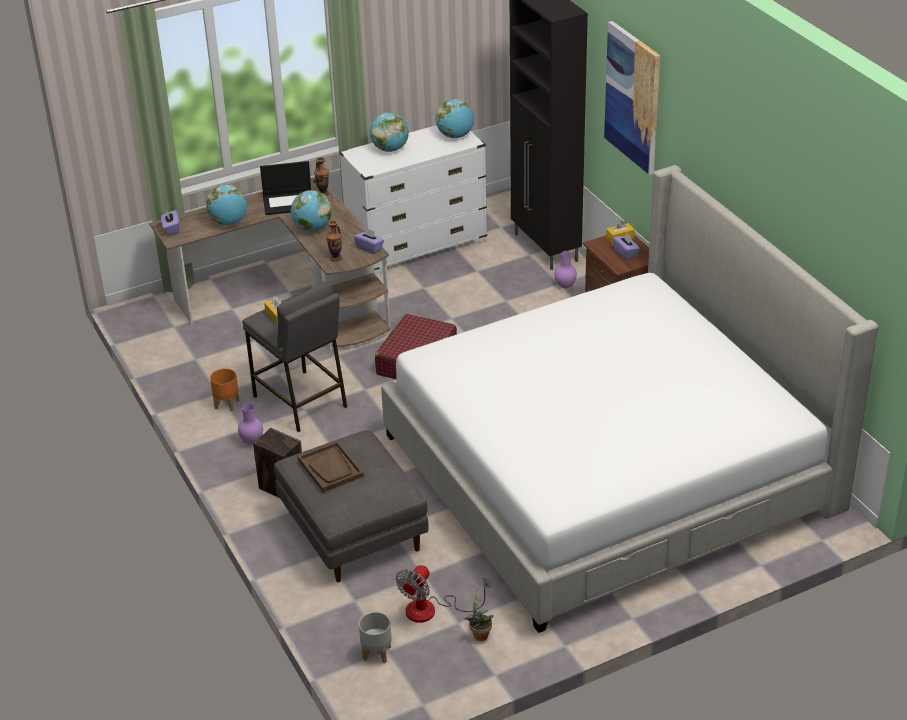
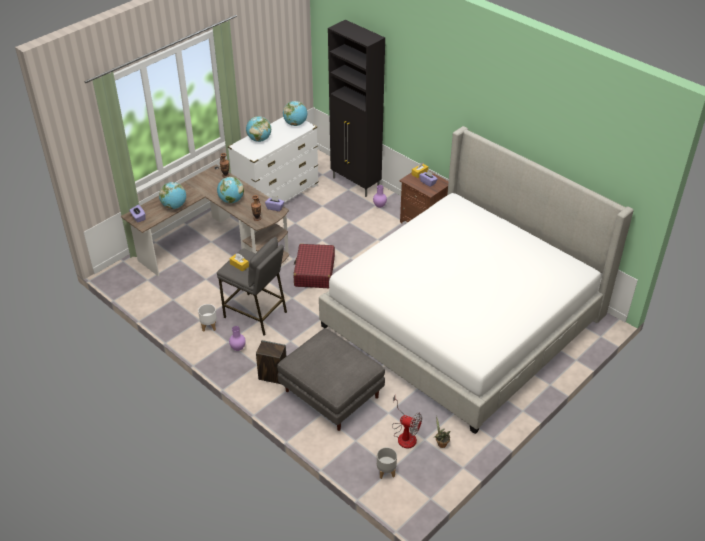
camera: 20 degrees left, 5 degrees up
orange planter [210,368,239,412] -> white planter [198,304,217,332]
laptop [260,161,311,215] -> none
brown tray [298,441,364,492] -> none
fan [396,565,491,623] -> fan turned 75 degrees counterclockwise [392,396,422,448]
picture [604,21,660,175] -> none

